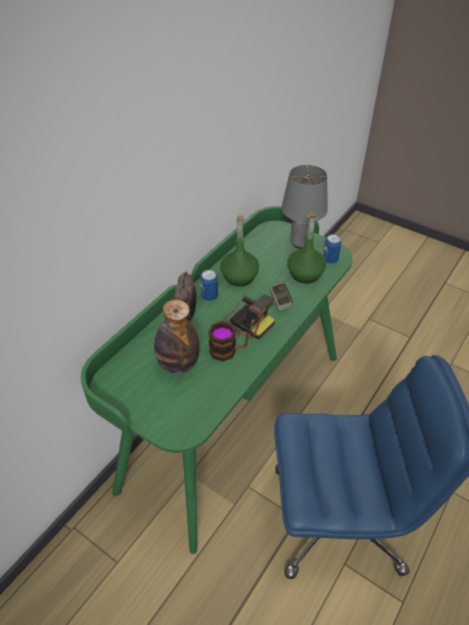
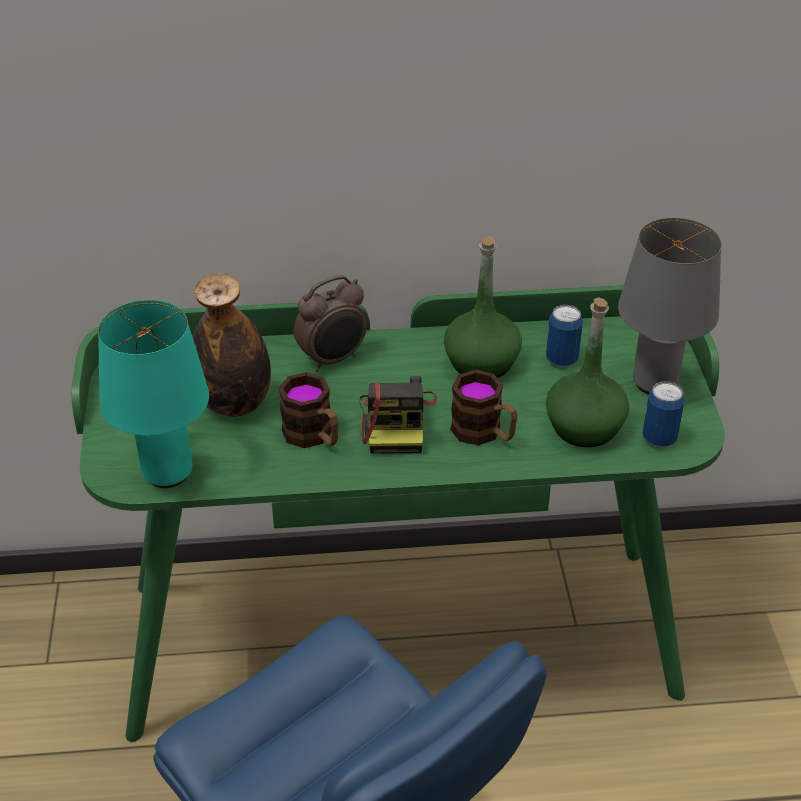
camera: 50 degrees right, 5 degrees down
can [200,270,218,301] -> can moved to [546,305,583,367]
game controller [270,283,293,311] -> mug [450,370,517,446]
none -> turquoise table lamp [98,300,209,488]

